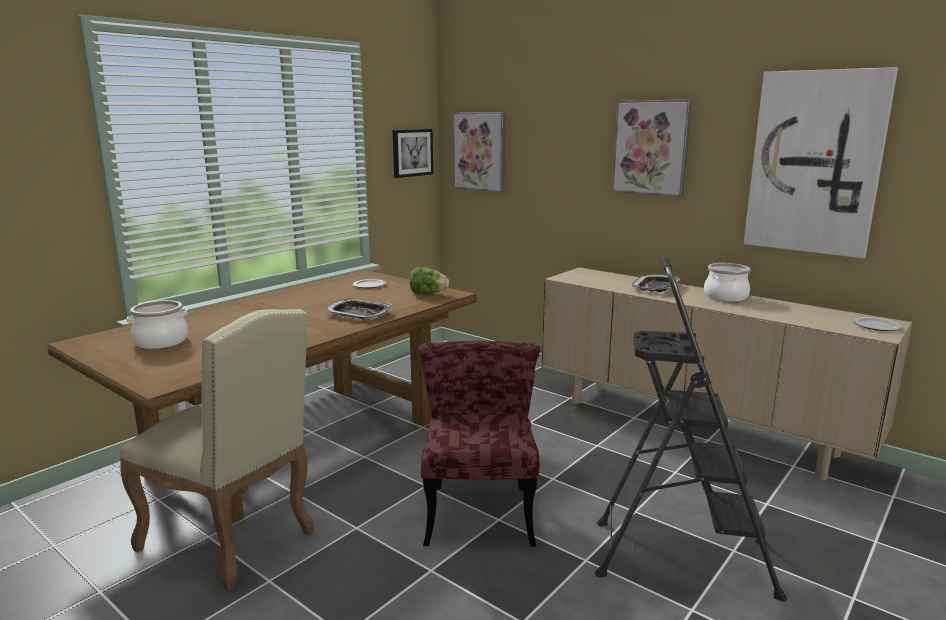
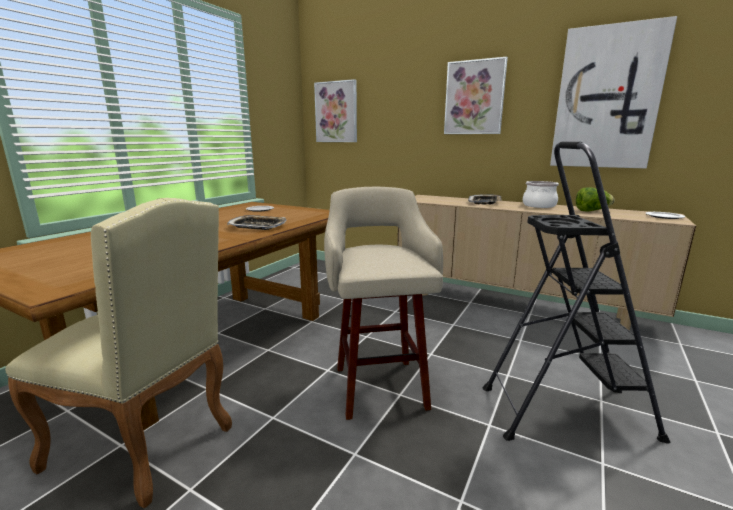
camera: 10 degrees left, 0 degrees up
cooking pot [127,300,188,349] -> none
picture [393,129,433,178] -> none
lettuce [410,267,449,295] -> lettuce moved to [576,187,614,211]
red chair [418,341,540,547] -> beige stool [324,187,443,420]

